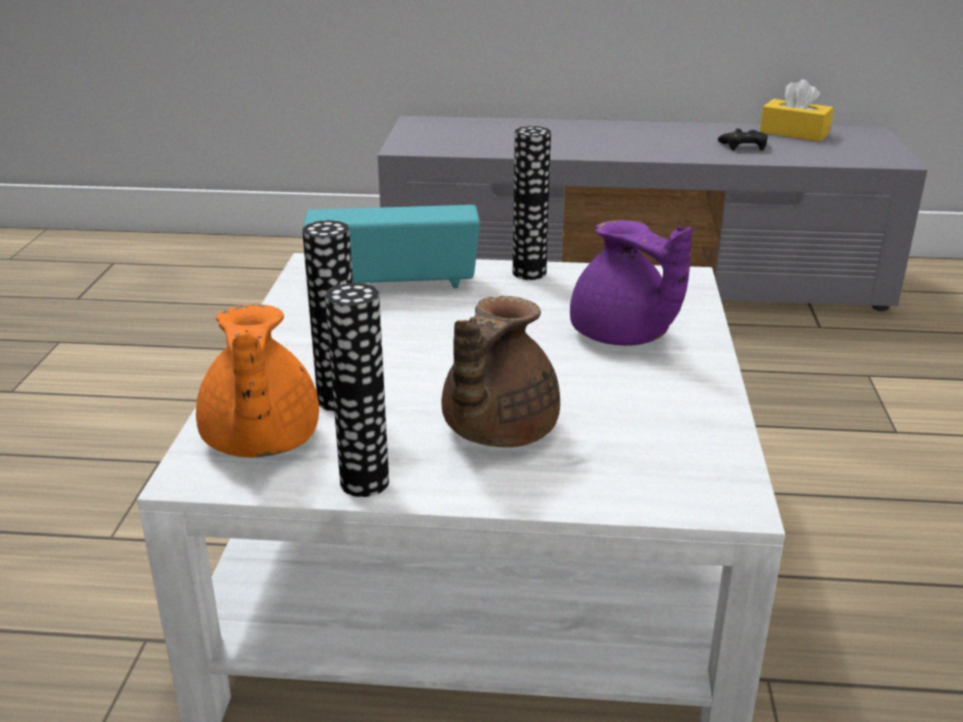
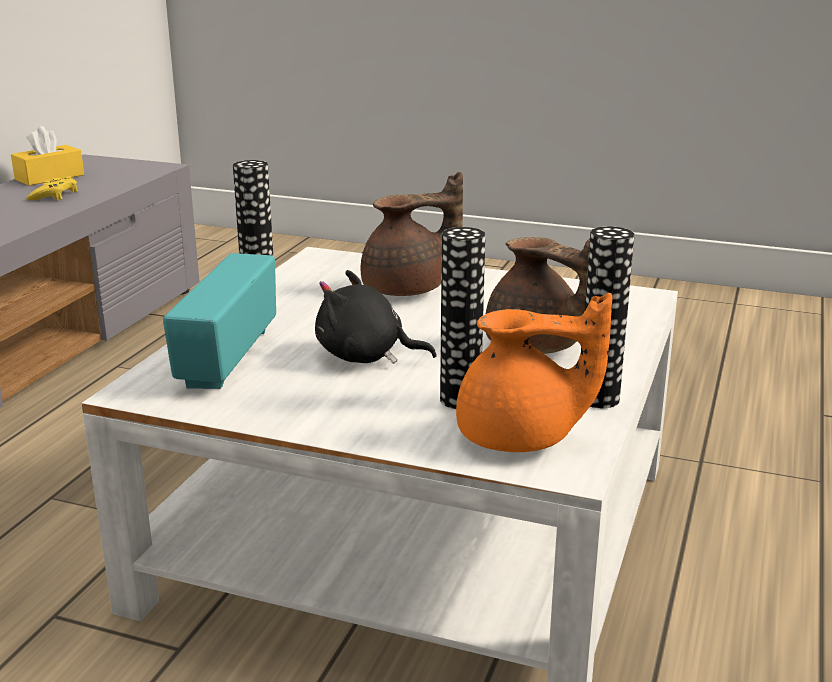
camera: 75 degrees left, 5 degrees down
purple teapot [570,220,692,346] -> brown teapot [361,172,463,296]
black game controller [718,129,768,150] -> yellow game controller [26,176,78,200]
none -> black plush toy [315,270,437,364]

